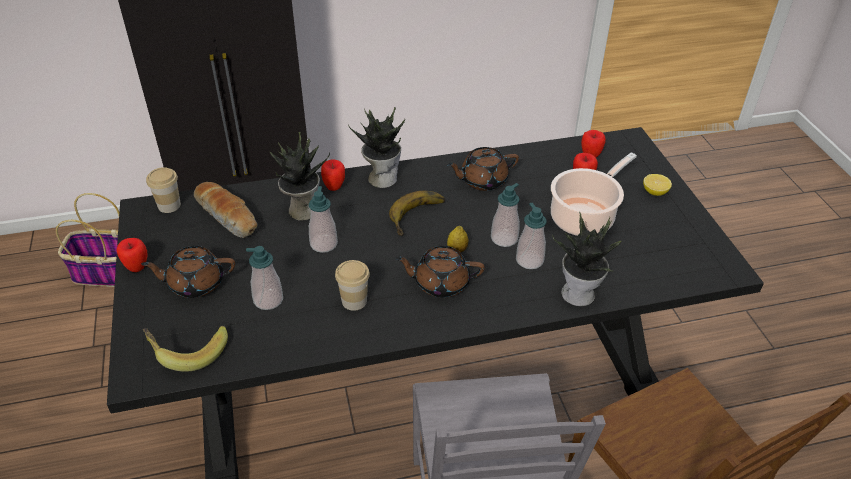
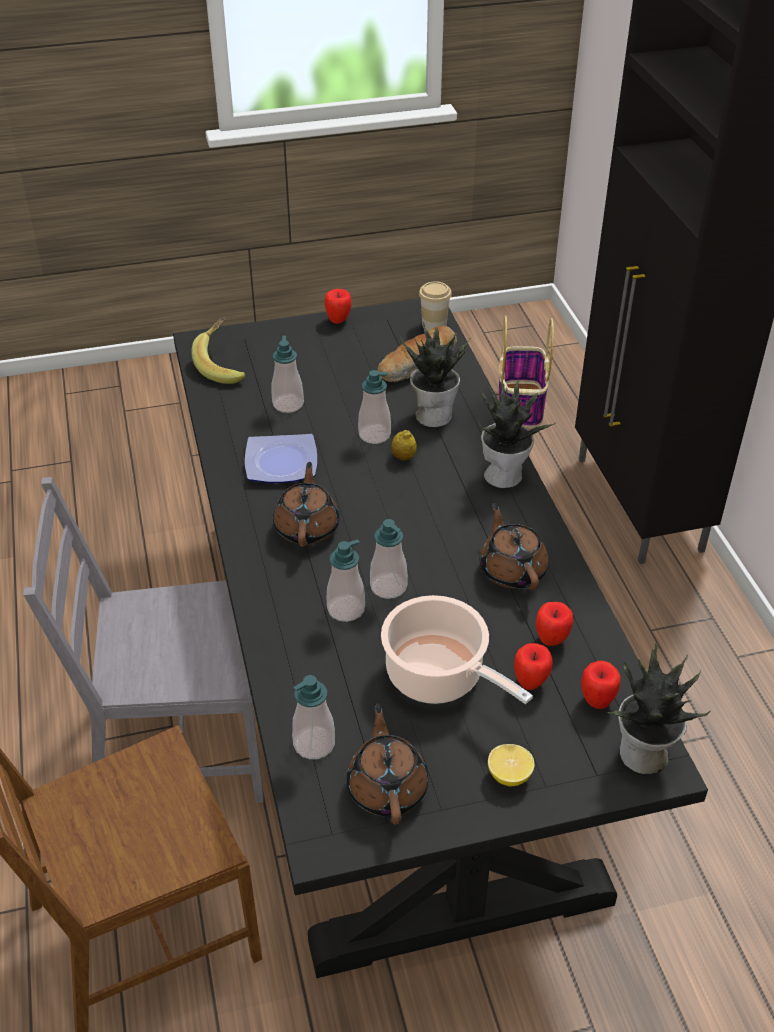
camera: 90 degrees right, 0 degrees up
brown teapot [141,246,235,298] -> brown teapot moved to [347,704,429,824]
apple [321,159,345,191] -> apple moved to [536,602,573,646]
cup [335,260,370,311] -> plate [245,434,317,483]
banana [389,191,445,236] -> none
lemon [447,226,468,253] -> lemon moved to [391,430,417,461]
potted plant [552,212,621,306] -> potted plant moved to [607,643,711,774]
none -> soap dispenser [292,675,335,759]

